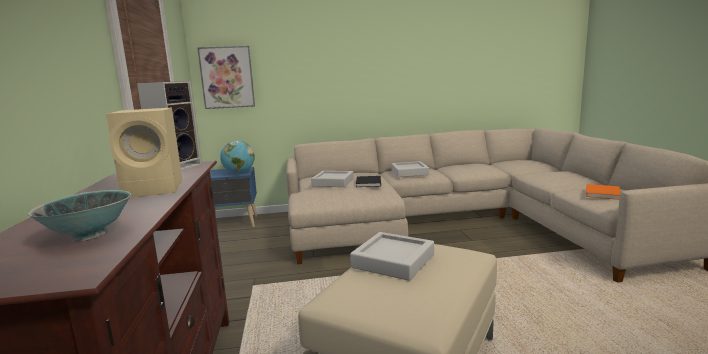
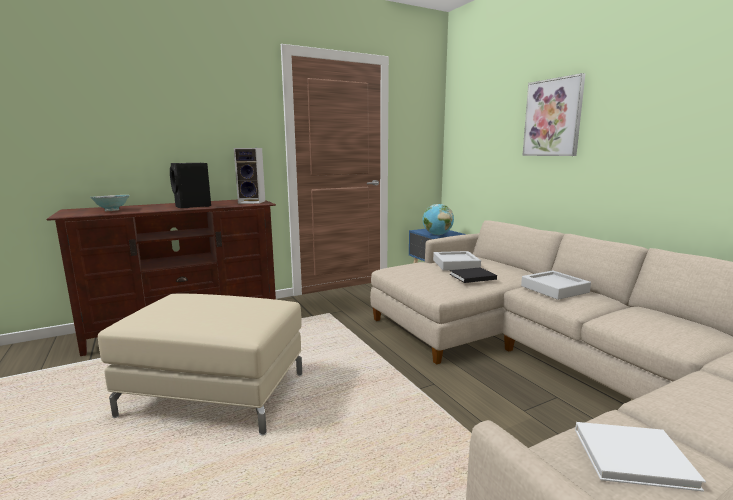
camera: 70 degrees right, 0 degrees up
beige speaker [106,108,182,198] -> black speaker [170,163,211,208]
picture [197,46,255,109] -> picture moved to [522,73,585,156]
grey tray [350,232,434,281] -> none
orange book [586,184,621,200] -> white book [575,422,706,492]

